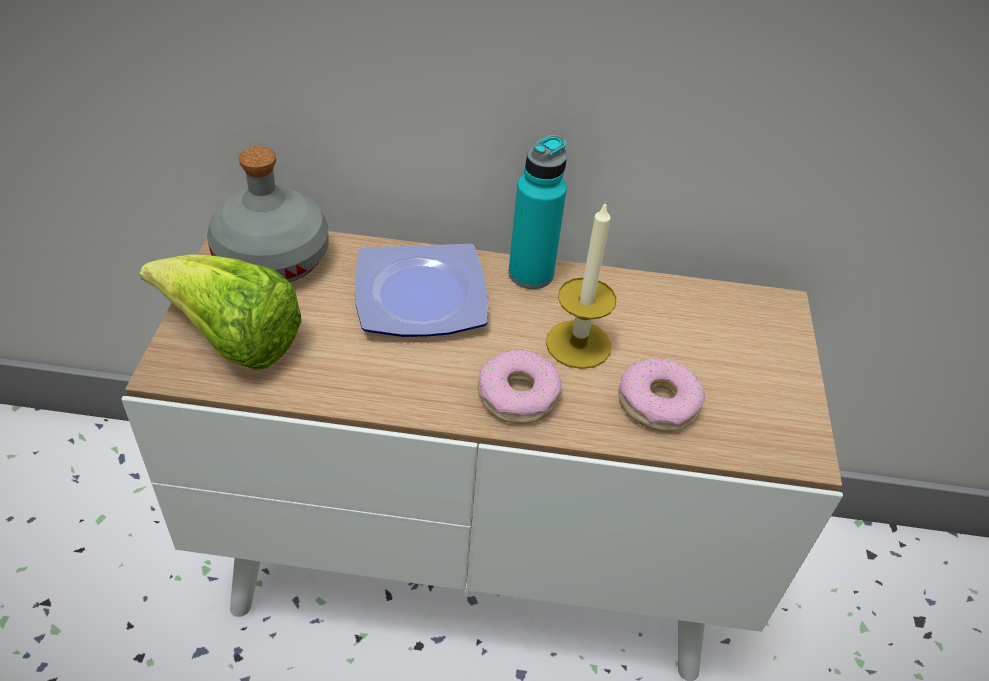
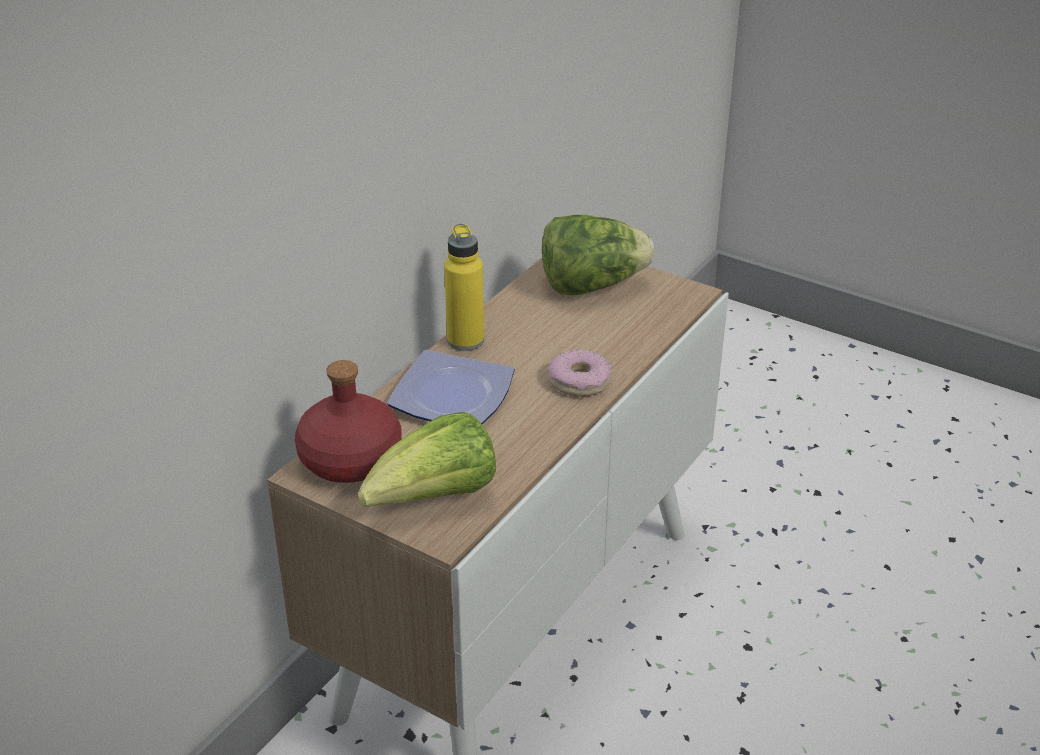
camera: 60 degrees left, 10 degrees down
grey bottle [207,146,329,282] -> red bottle [295,360,402,483]
turquoise bottle [508,135,567,289] -> yellow bottle [444,224,484,351]
candle [546,201,617,369] -> none
donut [618,358,705,431] -> none
none -> lettuce [542,215,654,296]

